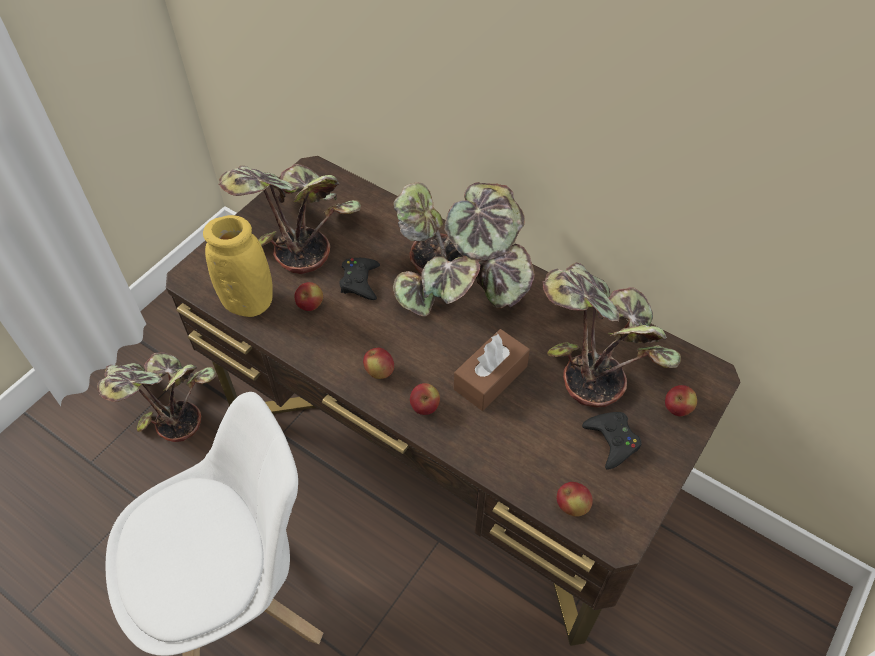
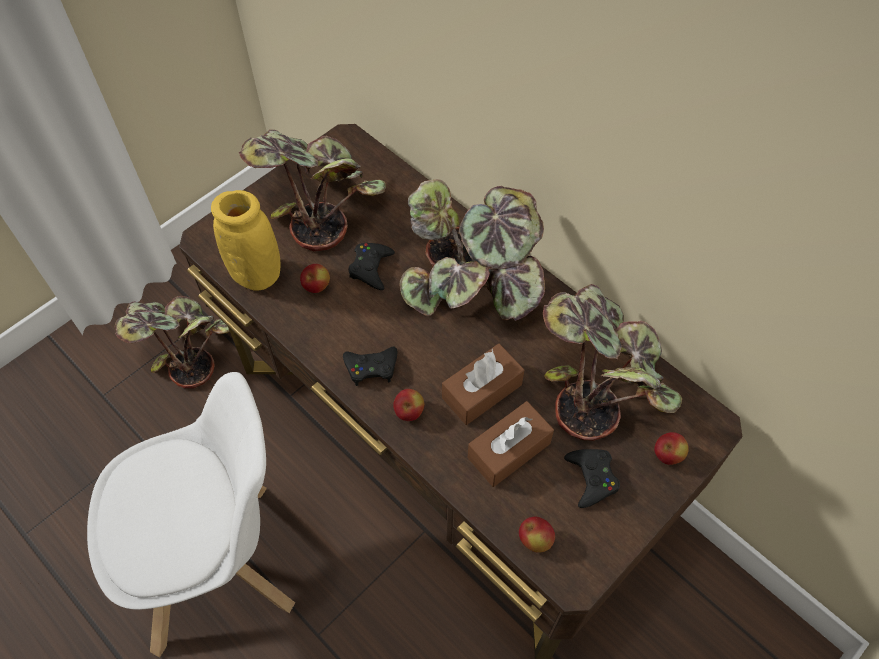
camera: 10 degrees right, 5 degrees up
apple [363,348,394,379] -> black game controller [343,346,397,386]
none -> brown tissue box [468,401,554,487]

